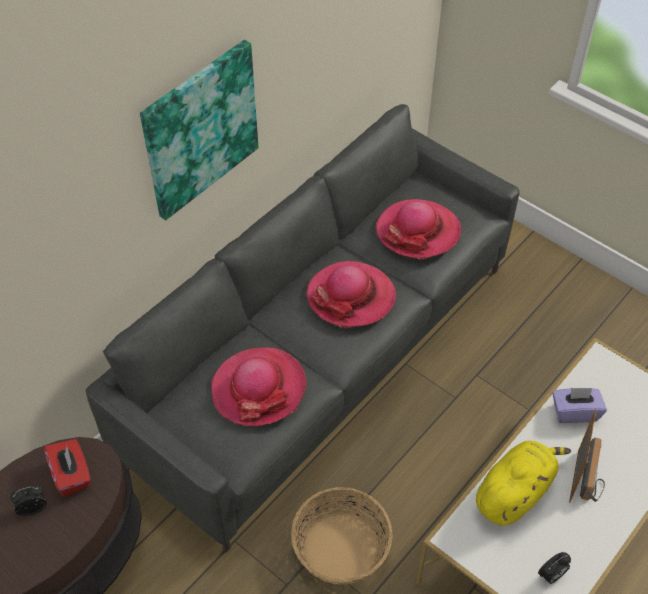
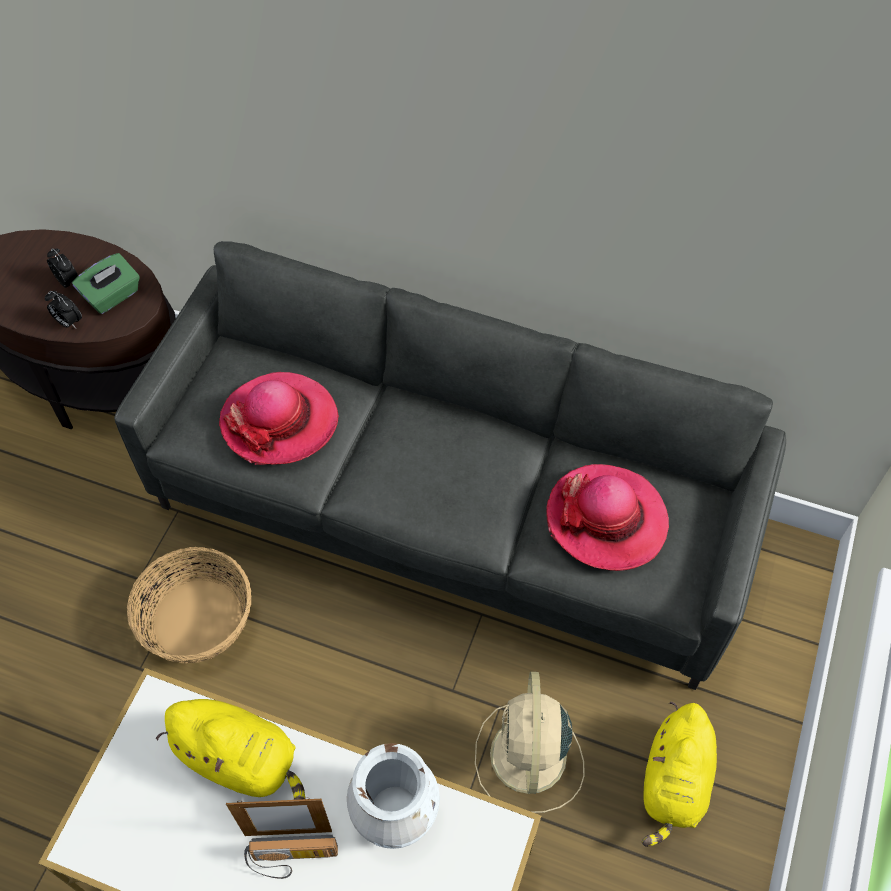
camera: 70 degrees right, 5 degrees up
red tissue box [44,439,91,496] -> green tissue box [72,253,140,314]
picture [140,40,259,221] -> none
hat [306,261,396,328] -> none
alarm clock [538,552,571,584] -> alarm clock moved to [45,291,82,329]
purple tissue box [552,388,607,423] -> white vase [347,743,440,849]
none -> beige fan [475,672,585,813]
none -> yellow plush toy [642,702,717,847]

